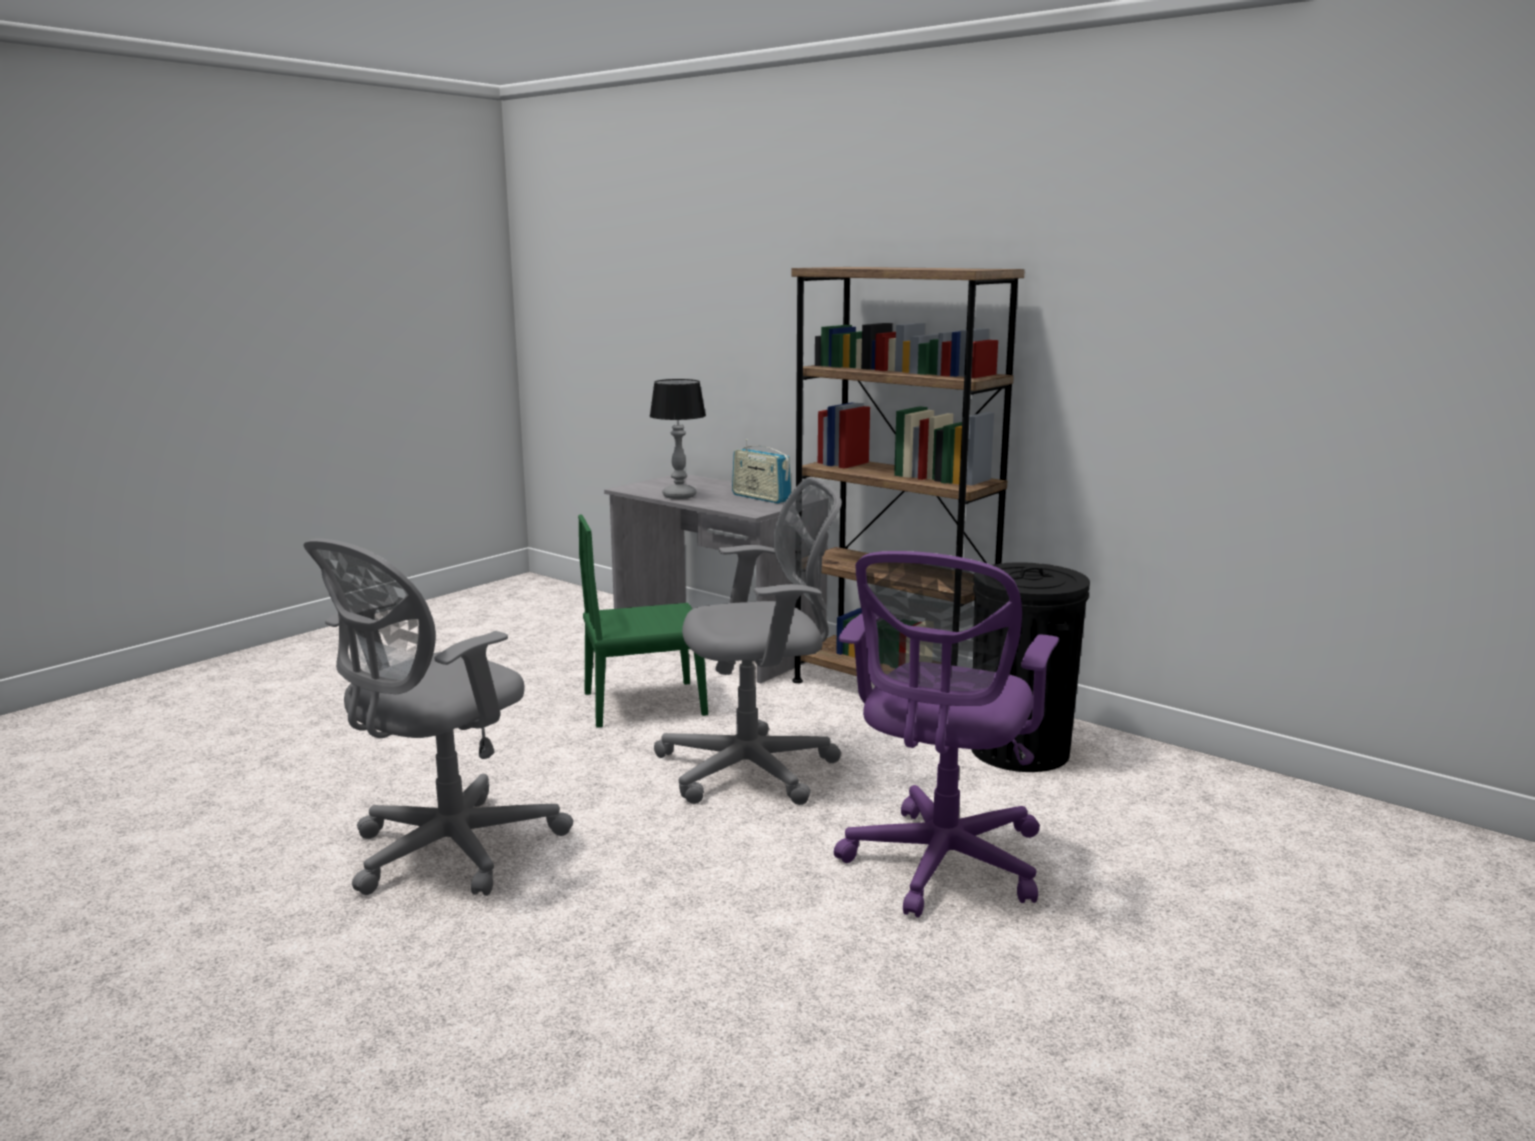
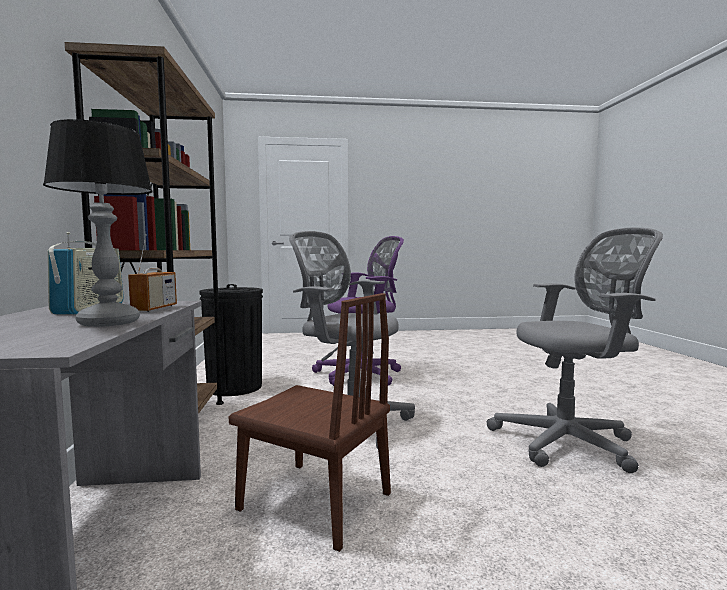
camera: 135 degrees left, 10 degrees down
green chair [578,514,708,728] -> brown chair [229,293,391,552]
none -> radio [128,234,177,312]

